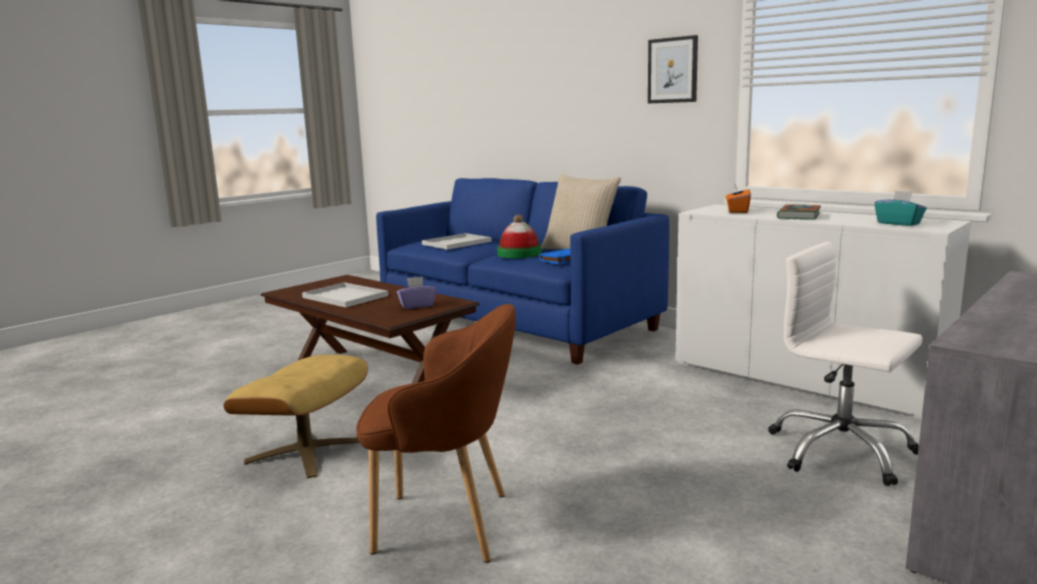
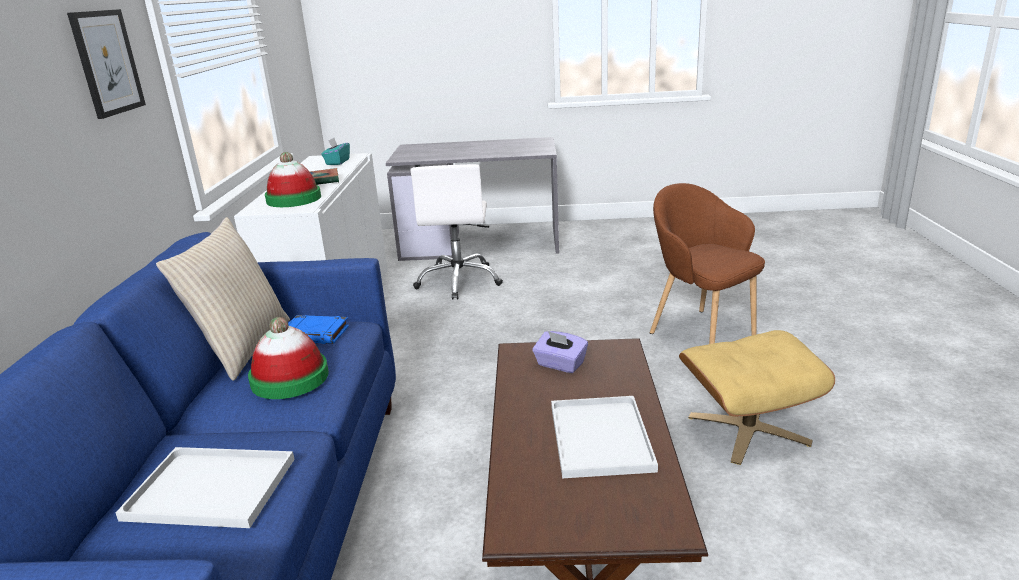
camera: 130 degrees left, 10 degrees up
orange tissue box [726,184,751,213] -> hat [265,152,321,207]

